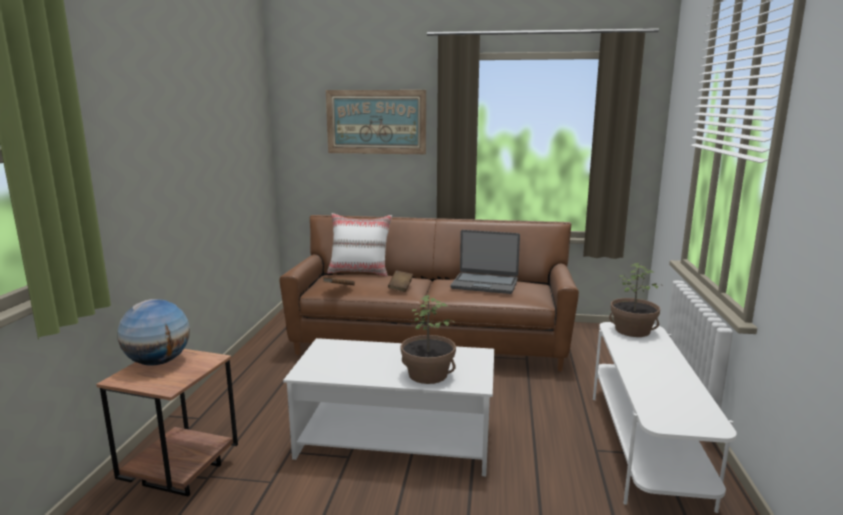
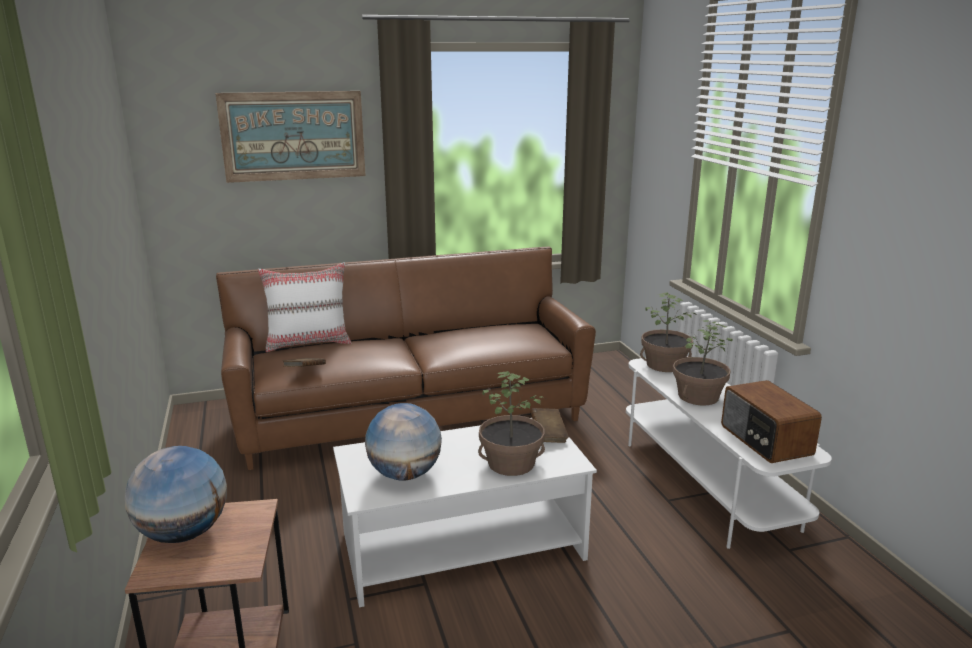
camera: 25 degrees left, 5 degrees up
brown book [388,270,413,292] -> brown book moved to [530,408,569,443]
laptop [450,230,520,294] -> none
none -> globe [365,403,442,480]
none -> potted plant [673,320,732,405]
none -> radio [721,380,822,463]

